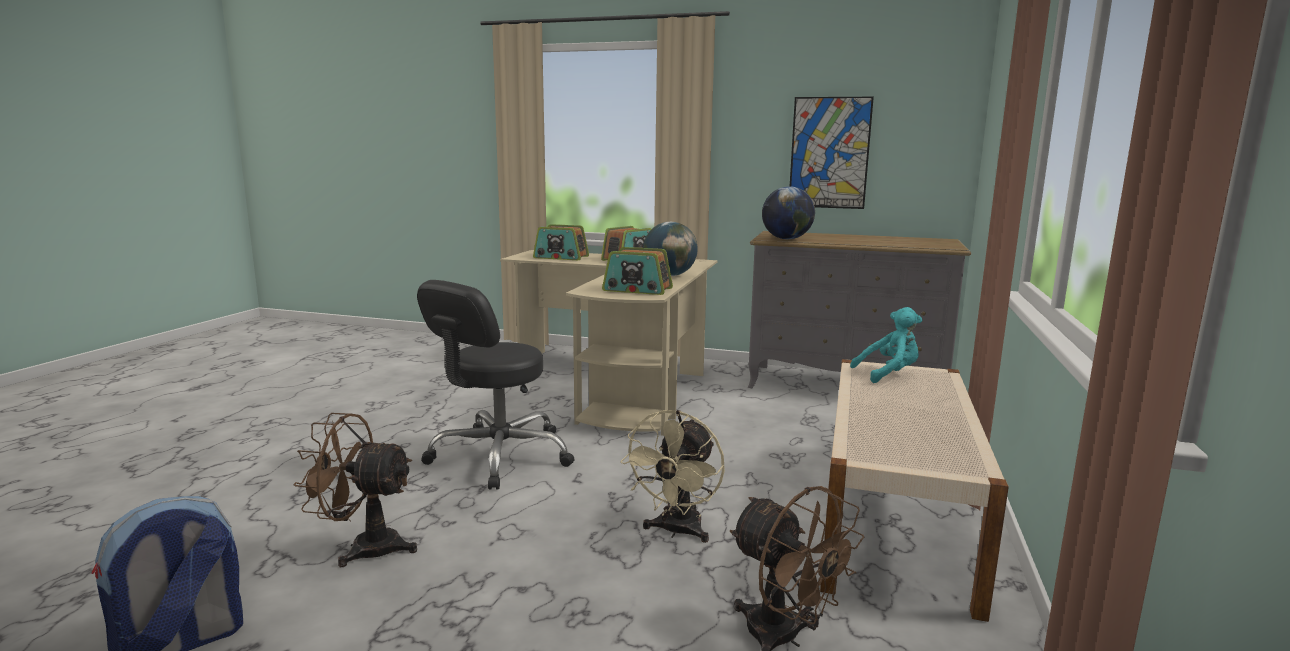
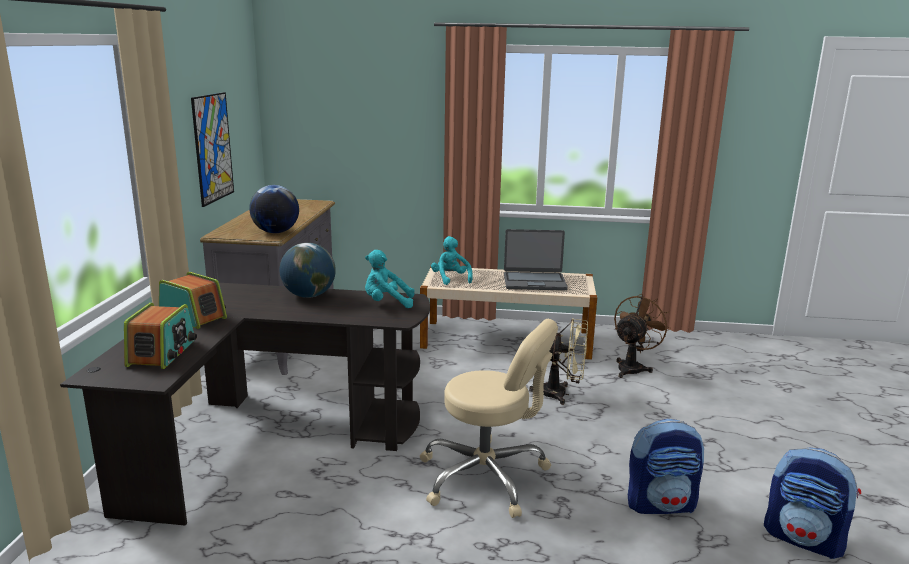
camera: 100 degrees left, 5 degrees up
brown fan [293,413,417,567] -> backpack [628,419,704,514]
black office chair [417,280,575,490] -> beige office chair [420,319,558,518]
beige desk [500,250,718,436] -> black desk [60,283,430,526]
radio [602,247,673,295] -> turquoise plush toy [365,250,415,308]
none -> laptop [504,229,568,290]

